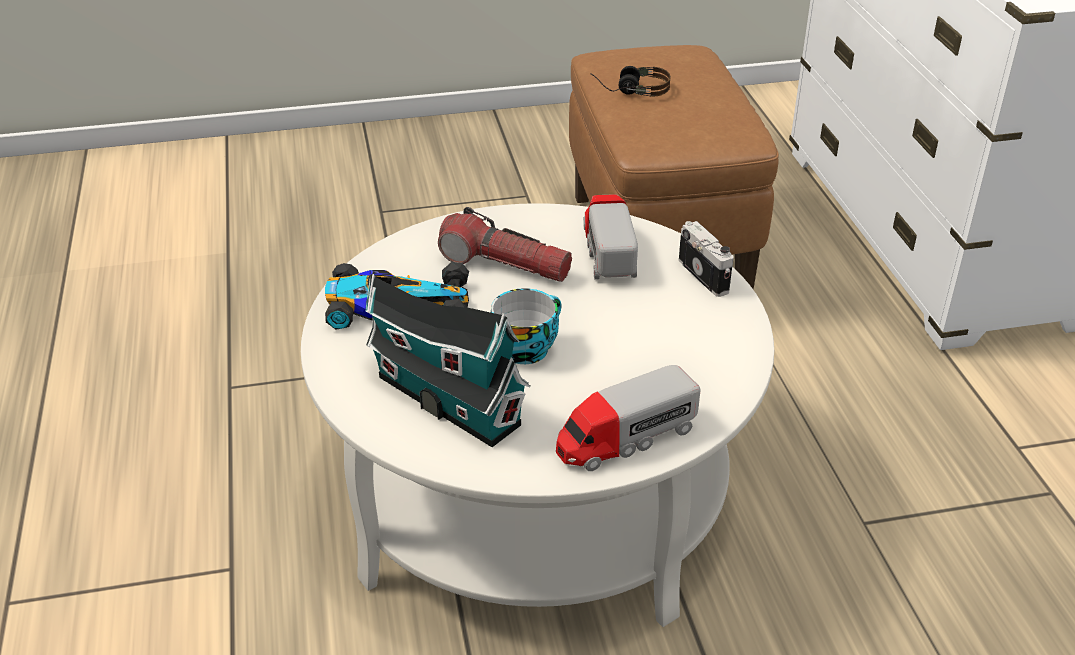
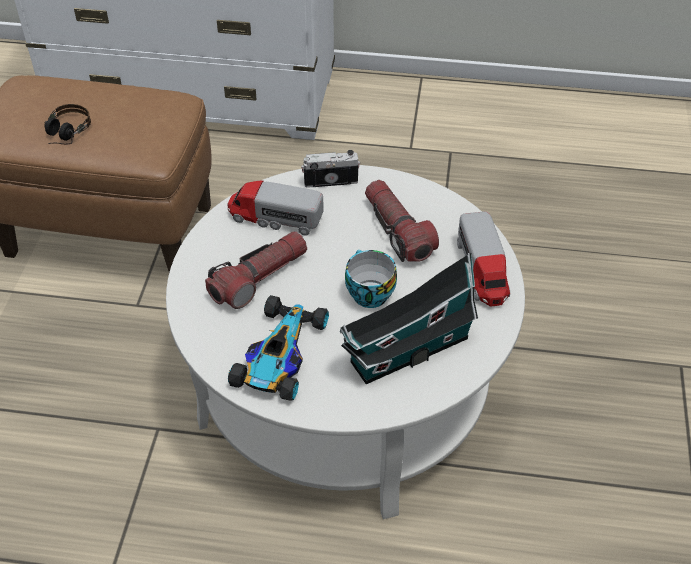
camera: 70 degrees left, 10 degrees up
none -> flashlight [365,180,439,262]

